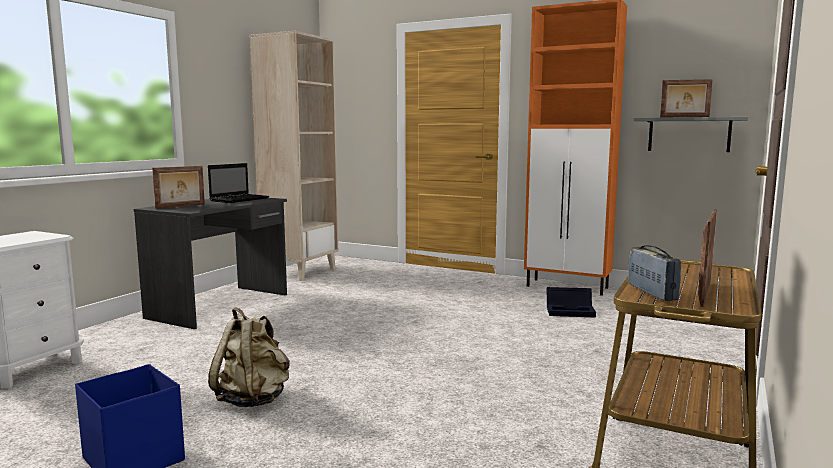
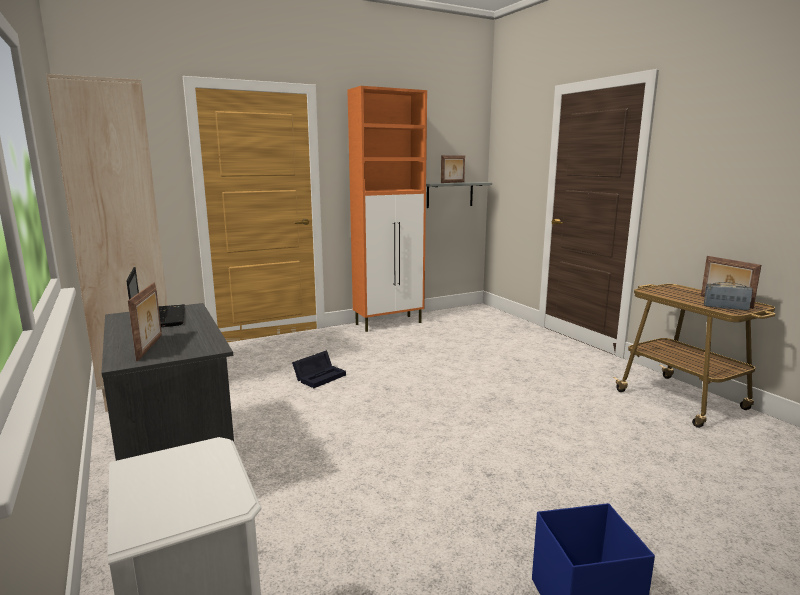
camera: 55 degrees left, 5 degrees up
beige backpack [208,307,290,407] -> none
black storage box [547,287,596,317] -> black storage box moved to [292,350,346,388]

